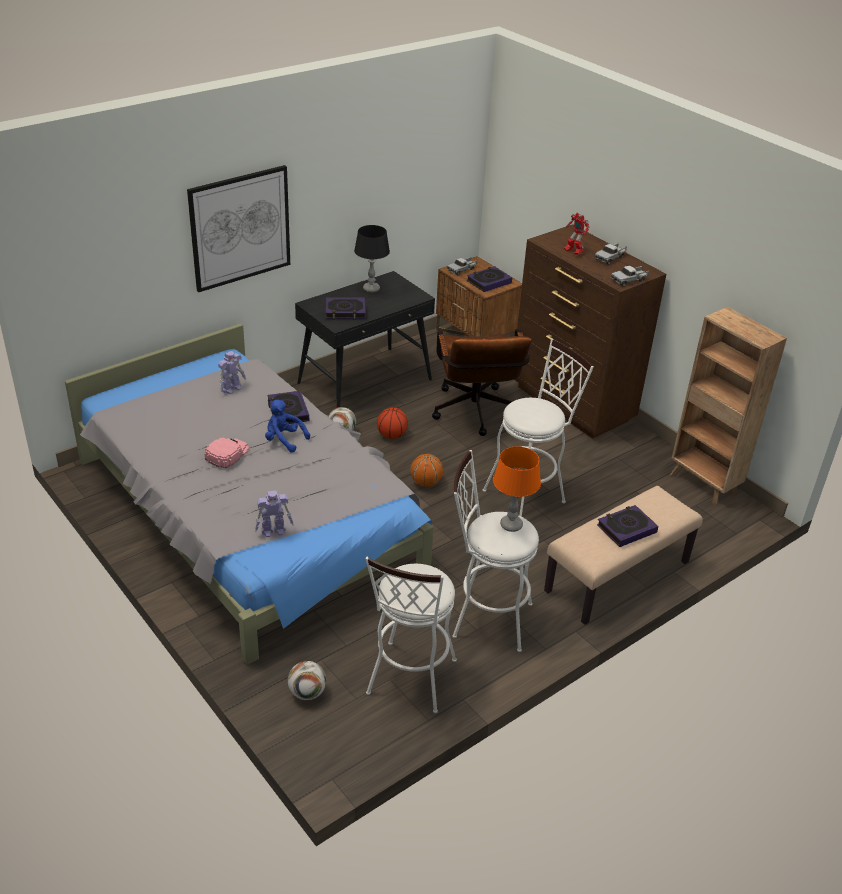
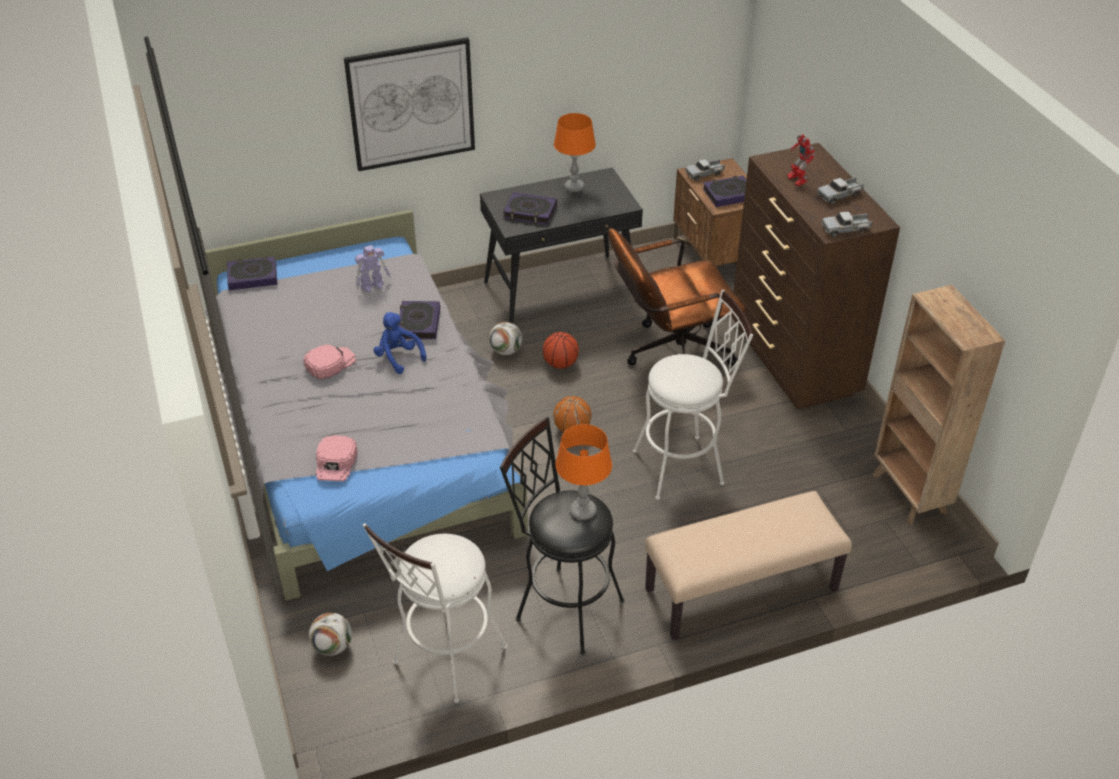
camera: 20 degrees right, 5 degrees up
toy robot [255,491,294,537] -> pink cap [316,435,357,481]
black table lamp [354,225,390,293] -> orange table lamp [554,113,596,192]
brown office chair [432,329,532,436] -> brown office chair turned 60 degrees clockwise [608,228,745,366]
white stool [452,450,539,652] -> black stool [500,417,624,655]
book [597,505,658,547] -> book moved to [227,256,277,290]

